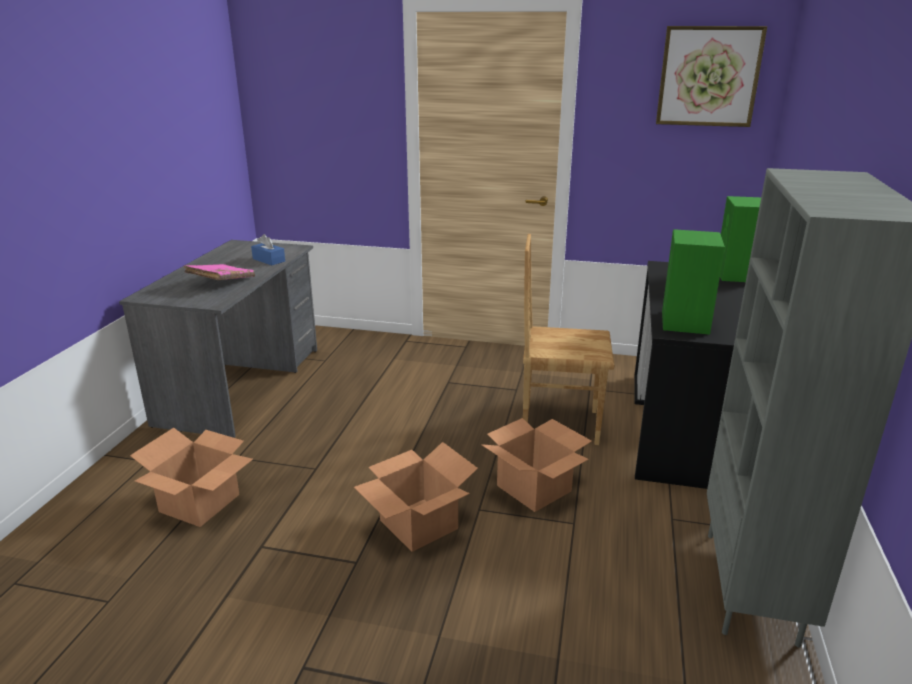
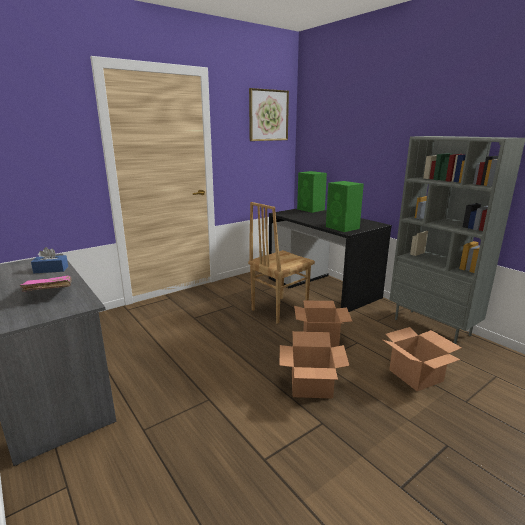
camera: 50 degrees left, 5 degrees down
cardboard box [130,428,253,527] -> cardboard box moved to [383,327,462,391]

